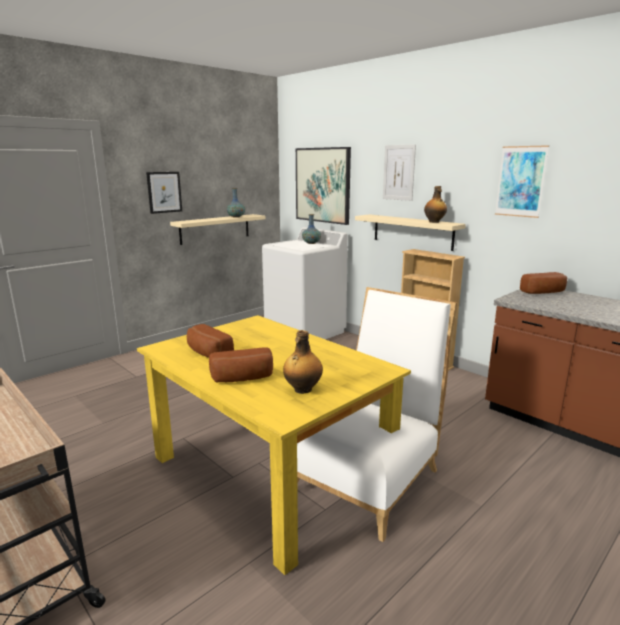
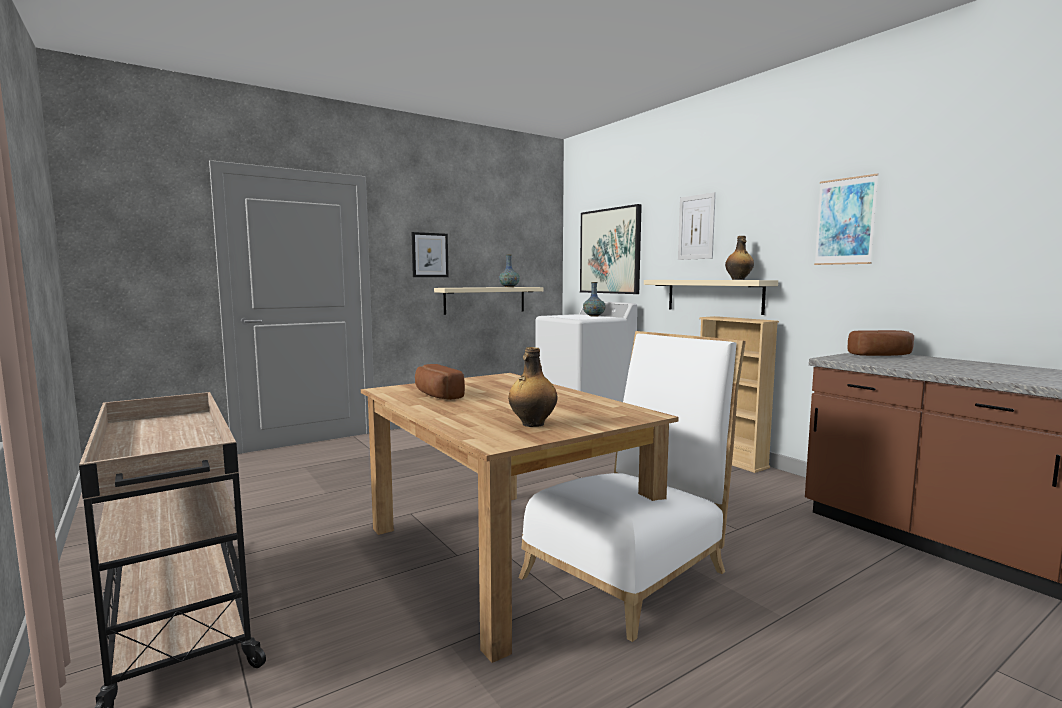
camera: 10 degrees right, 10 degrees down
yellow dining table [137,315,411,575] -> brown dining table [361,373,679,663]
bread [209,347,273,382] -> none

